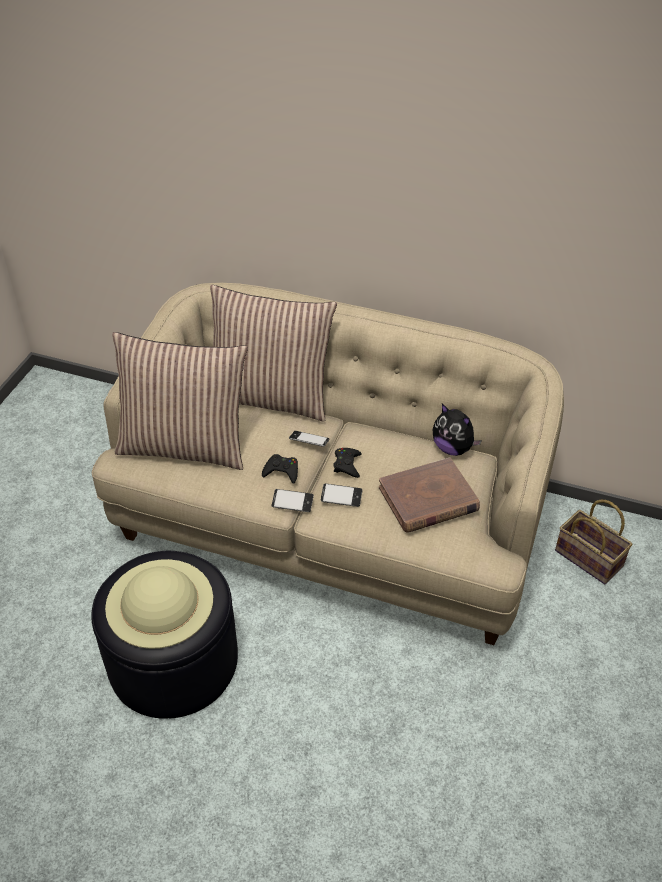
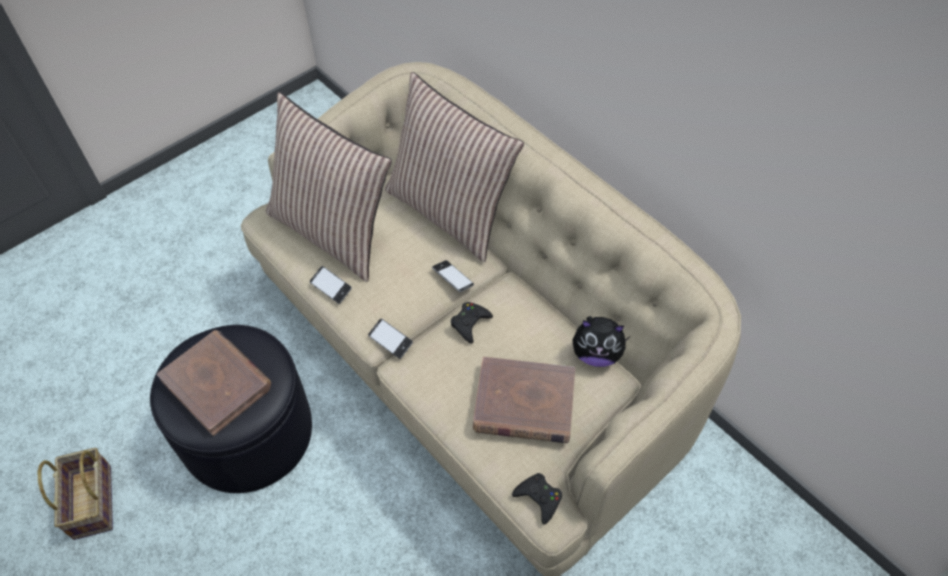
camera: 30 degrees right, 10 degrees up
beige hat [105,559,213,649] -> brown book [157,330,271,436]
black game controller [262,454,298,484] -> black game controller moved to [512,473,562,525]
phone [321,483,363,507] -> phone moved to [310,266,352,304]
plush toy [433,404,482,456] -> plush toy turned 60 degrees counterclockwise [572,316,629,367]
basket [555,500,633,584] -> basket moved to [37,448,113,540]

